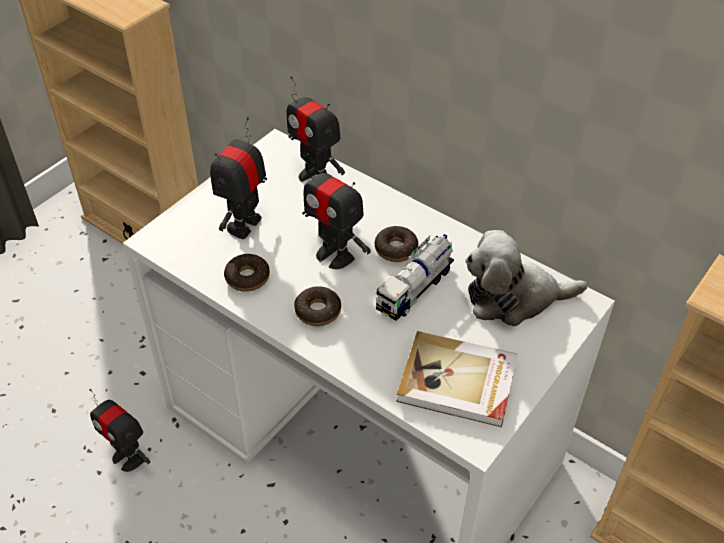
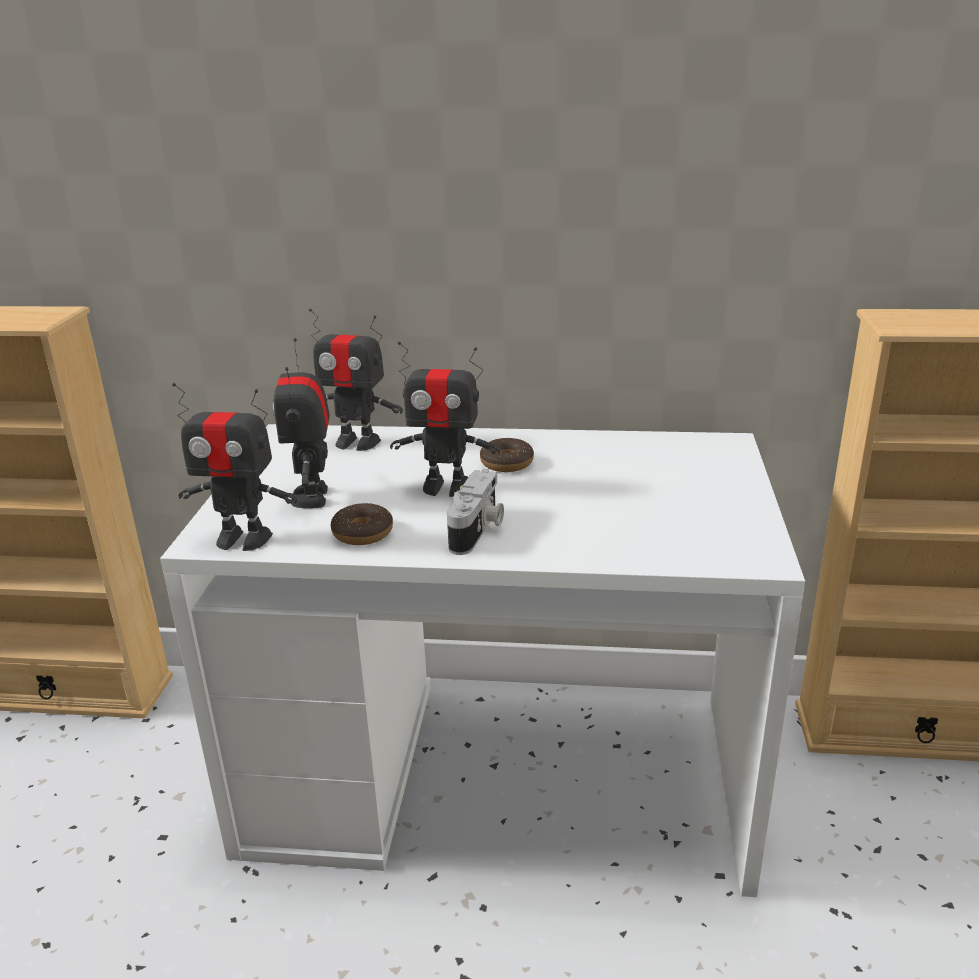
camera: 30 degrees left, 20 degrees down
toy robot [89,389,150,472] -> toy robot moved to [172,383,298,551]
donut [294,286,341,326] -> camera [447,469,504,555]
toy truck [376,234,454,321] -> none
book [396,331,518,428] -> none
plush toy [465,230,588,326] -> none

